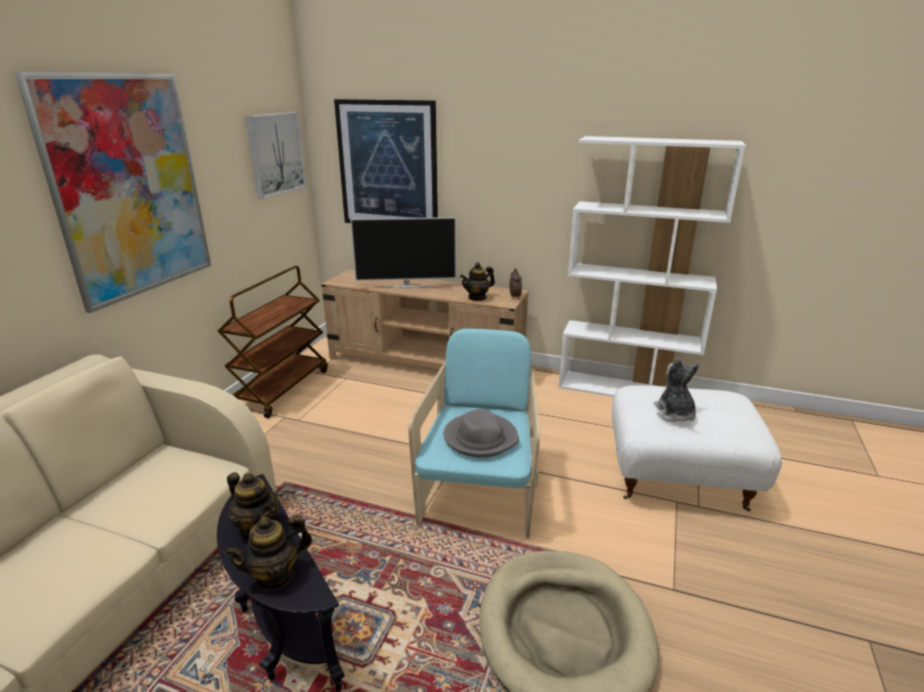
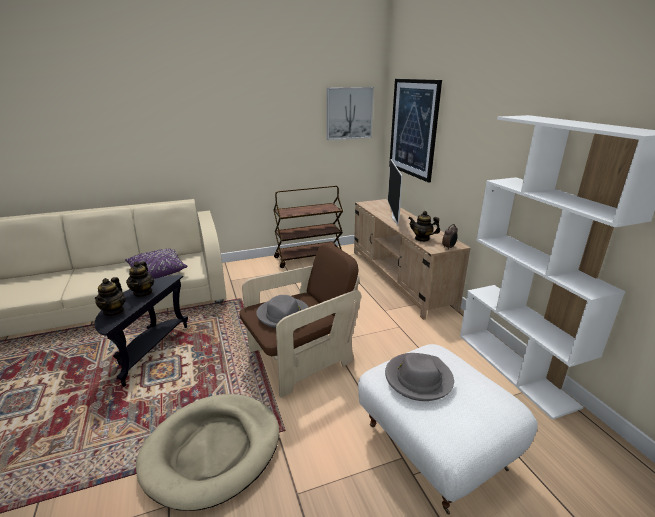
camera: 50 degrees right, 0 degrees up
picture [14,72,211,313] -> none
teapot [224,515,312,591] -> teapot turned 105 degrees counterclockwise [95,277,126,317]
television [350,217,456,288] -> television turned 45 degrees clockwise [388,159,402,225]
turquoise armchair [408,329,540,538] -> brown armchair [239,244,361,398]
plush toy [654,358,699,422] -> grey hat [385,353,454,401]
none -> purple pillow [125,249,188,279]

